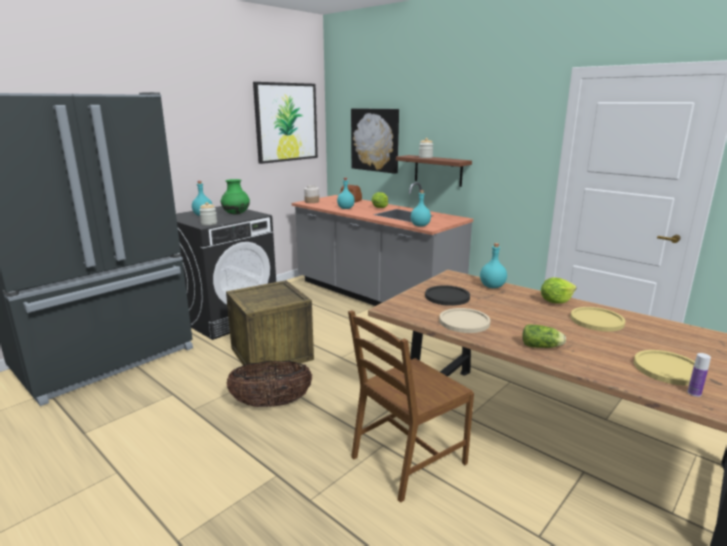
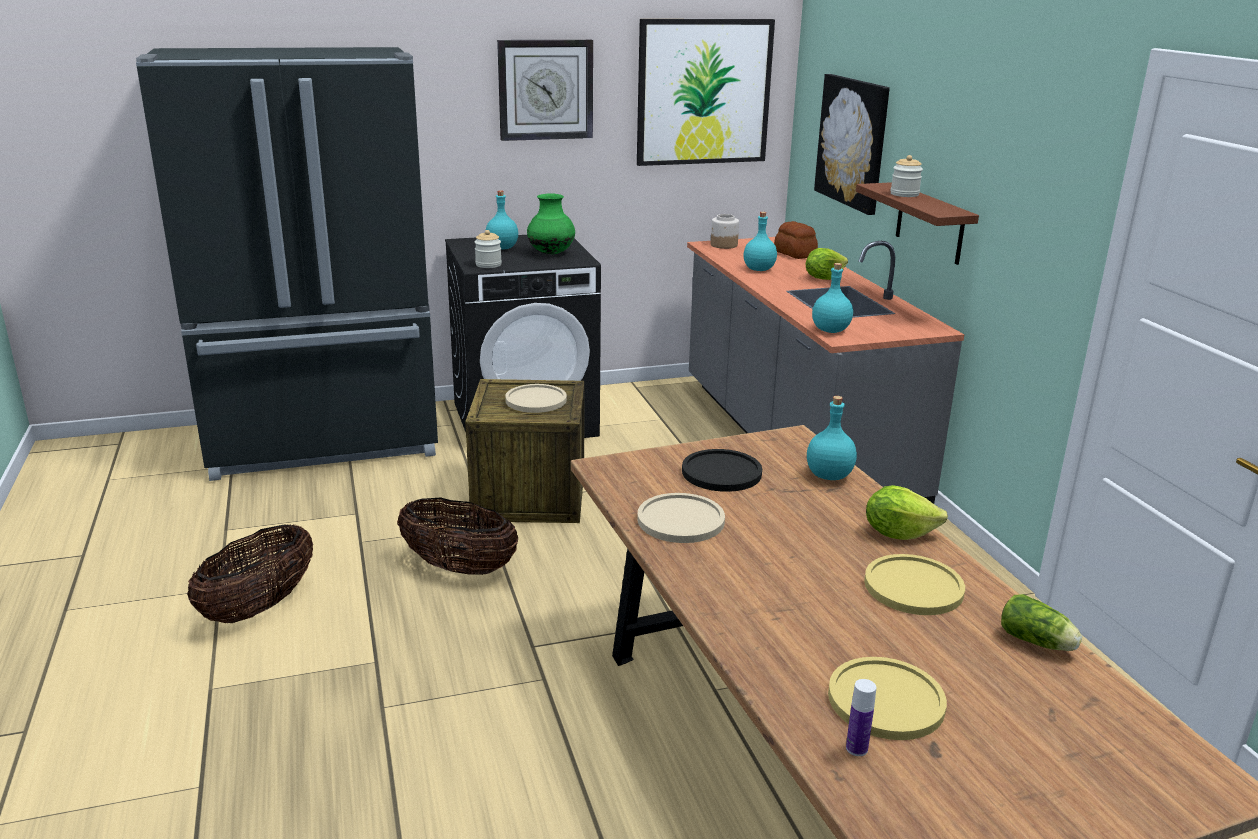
camera: 30 degrees right, 5 degrees up
brown chair [348,310,474,503] -> none
lettuce [523,324,566,348] -> lettuce moved to [1001,594,1082,651]
none -> basket [187,524,313,623]
none -> wall clock [497,40,593,141]
none -> beige plate [505,384,567,413]

